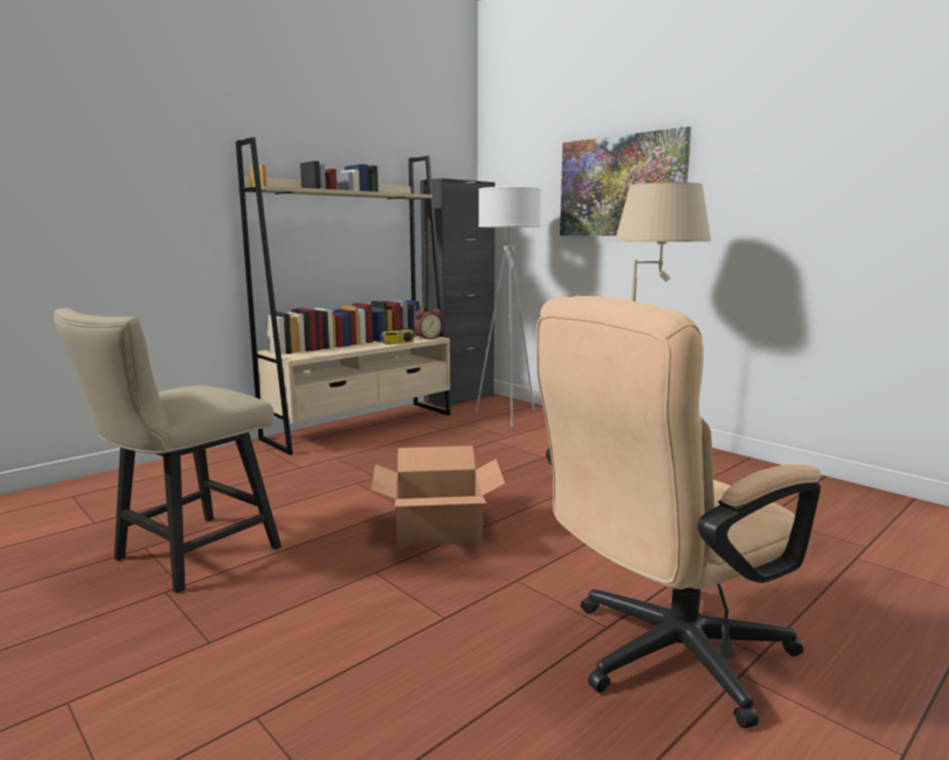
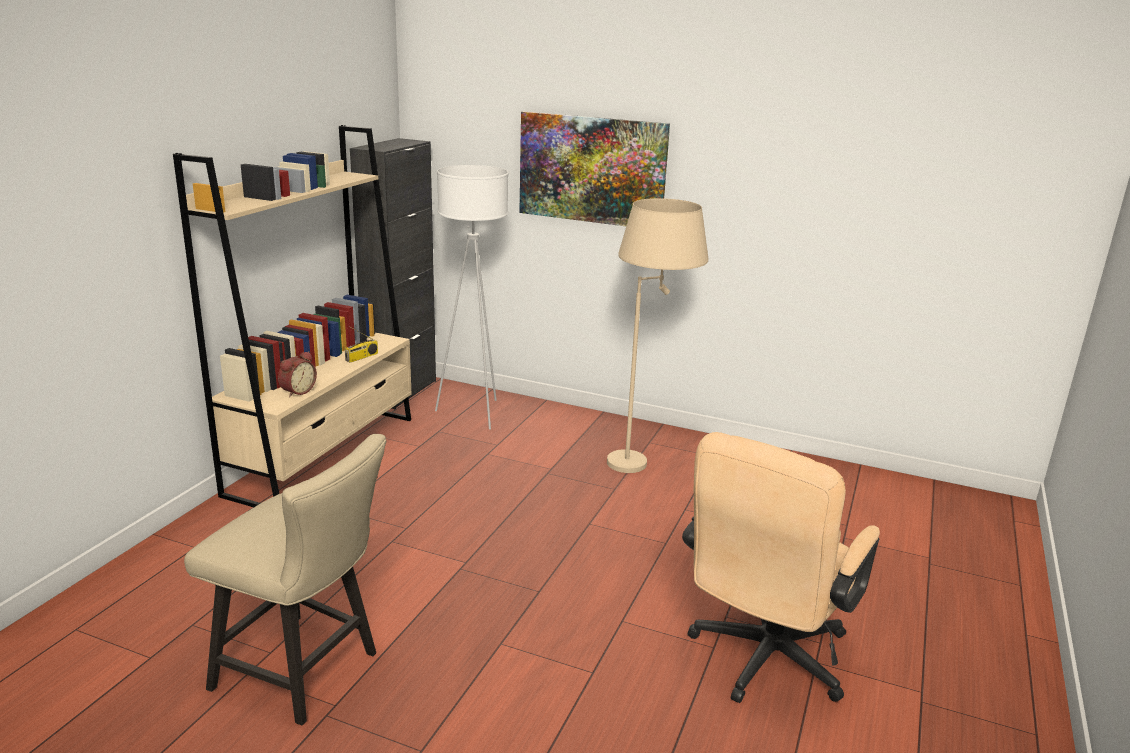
camera: 25 degrees left, 10 degrees up
beige chair [53,308,281,593] -> beige chair turned 75 degrees counterclockwise [184,434,386,725]
cardboard box [371,446,505,547] -> none
alarm clock [414,309,443,340] -> alarm clock moved to [278,351,317,397]

